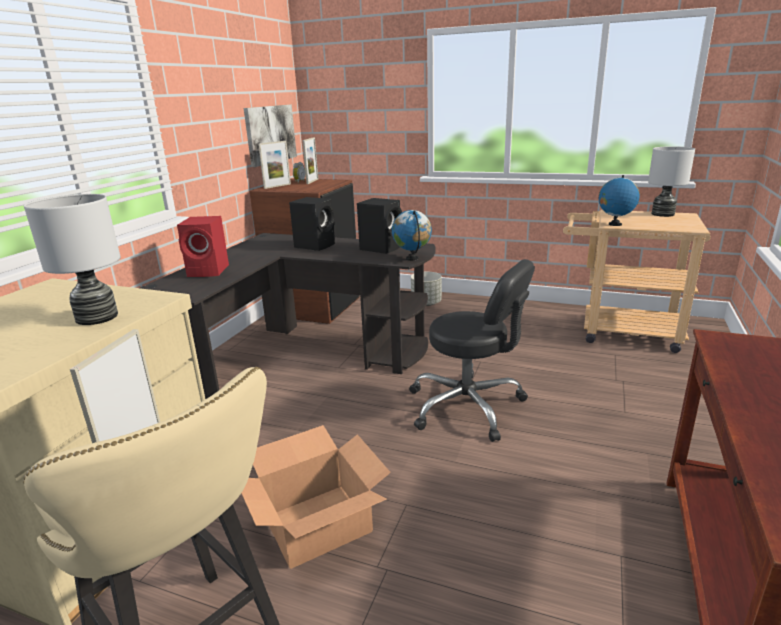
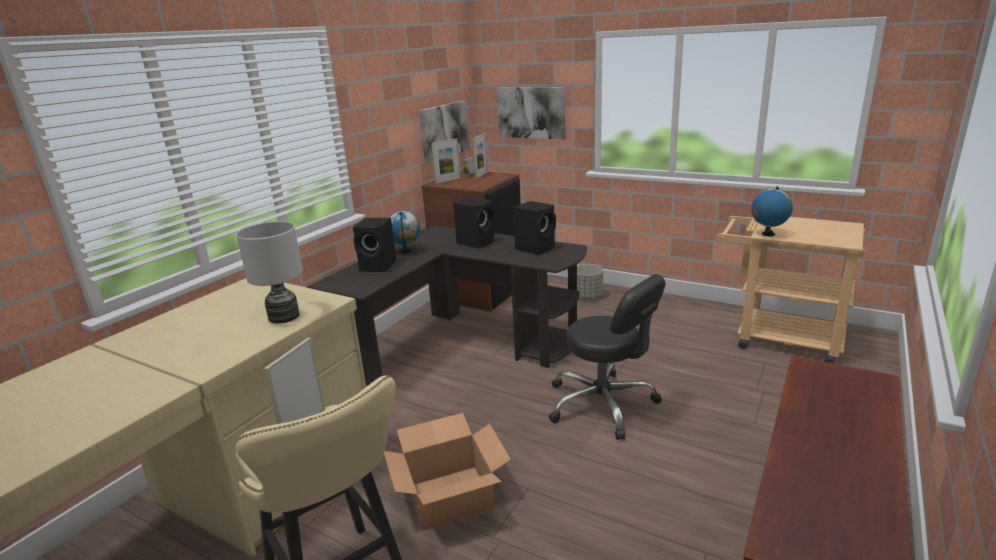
camera: 10 degrees right, 0 degrees up
red speaker [177,216,229,277] -> black speaker [353,218,396,272]
globe [392,210,432,261] -> globe moved to [389,211,420,253]
grey table lamp [648,146,695,217] -> none
none -> picture [497,87,566,140]

